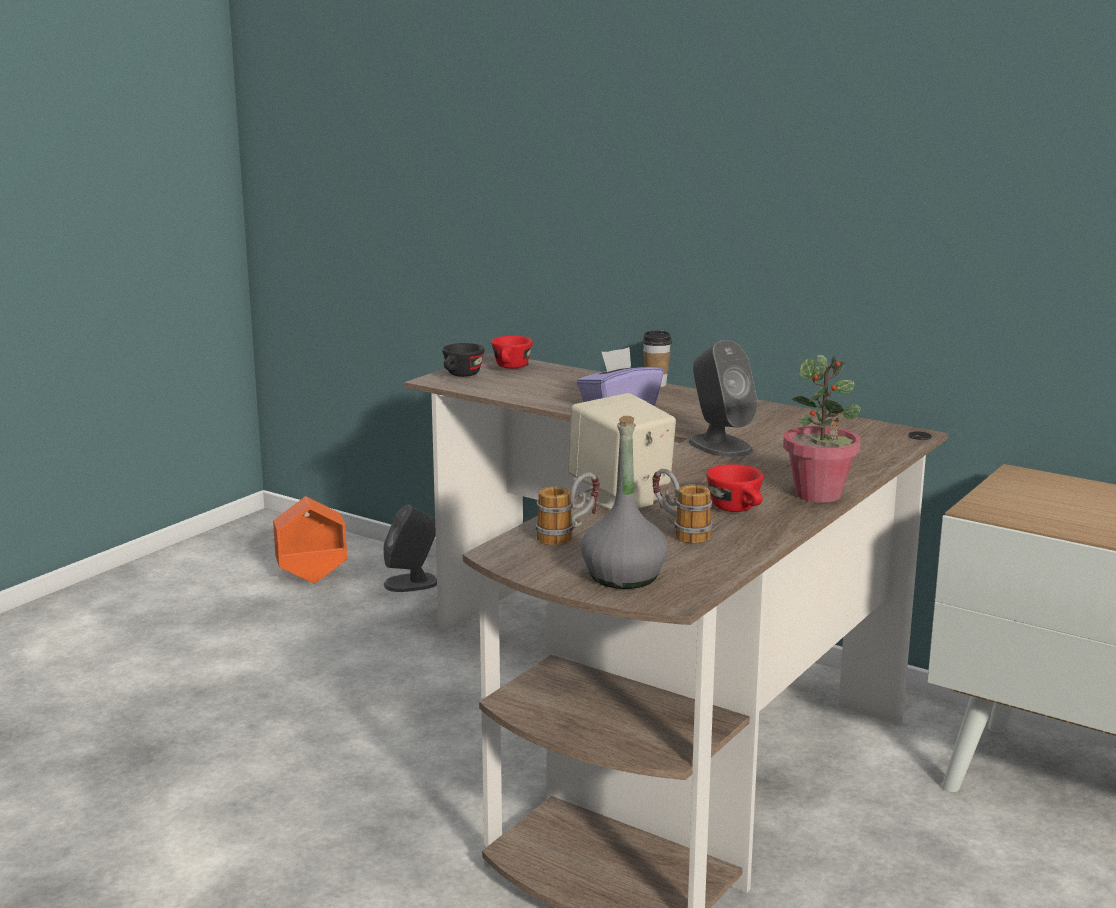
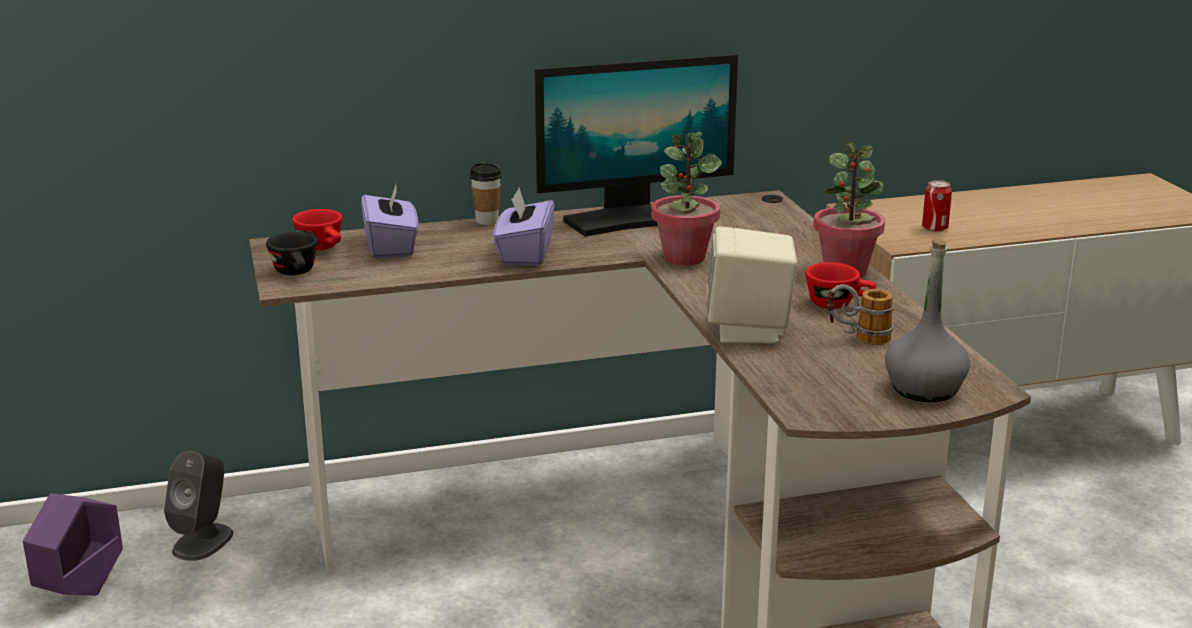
camera: 50 degrees left, 5 degrees up
orange planter [273,496,347,583] -> purple planter [23,493,123,595]
mug [536,472,600,545] -> none
grey speaker [689,340,758,457] -> potted plant [651,132,722,265]
none -> purple tissue box [361,185,418,259]
none -> monitor [535,54,738,237]
none -> can [922,180,952,232]

